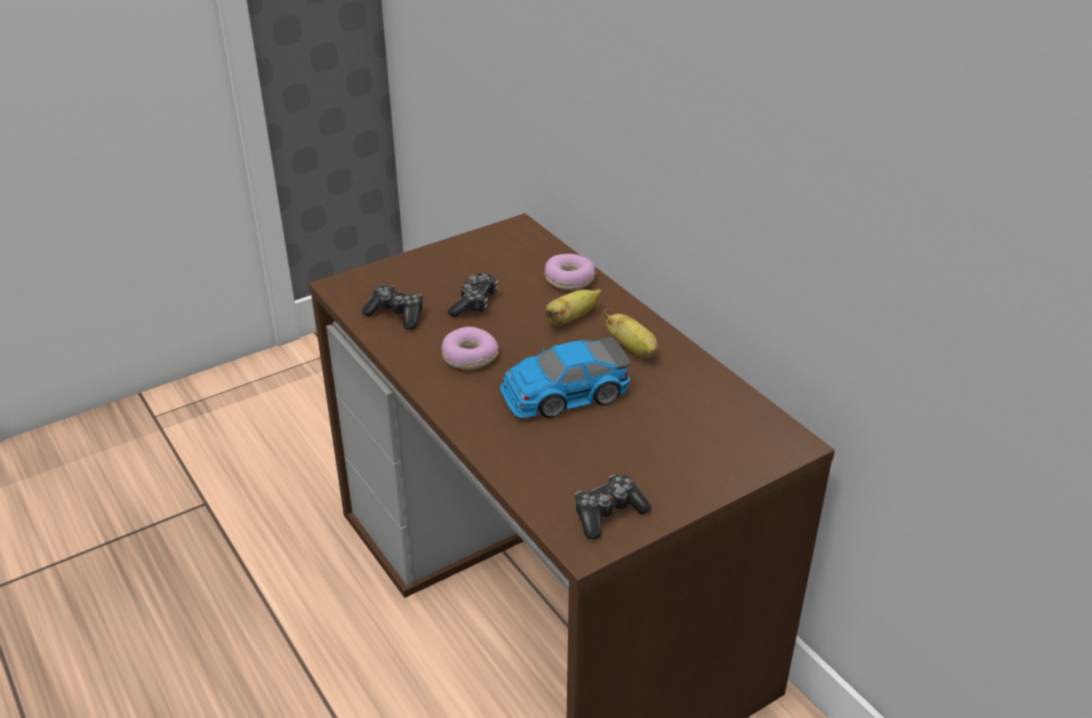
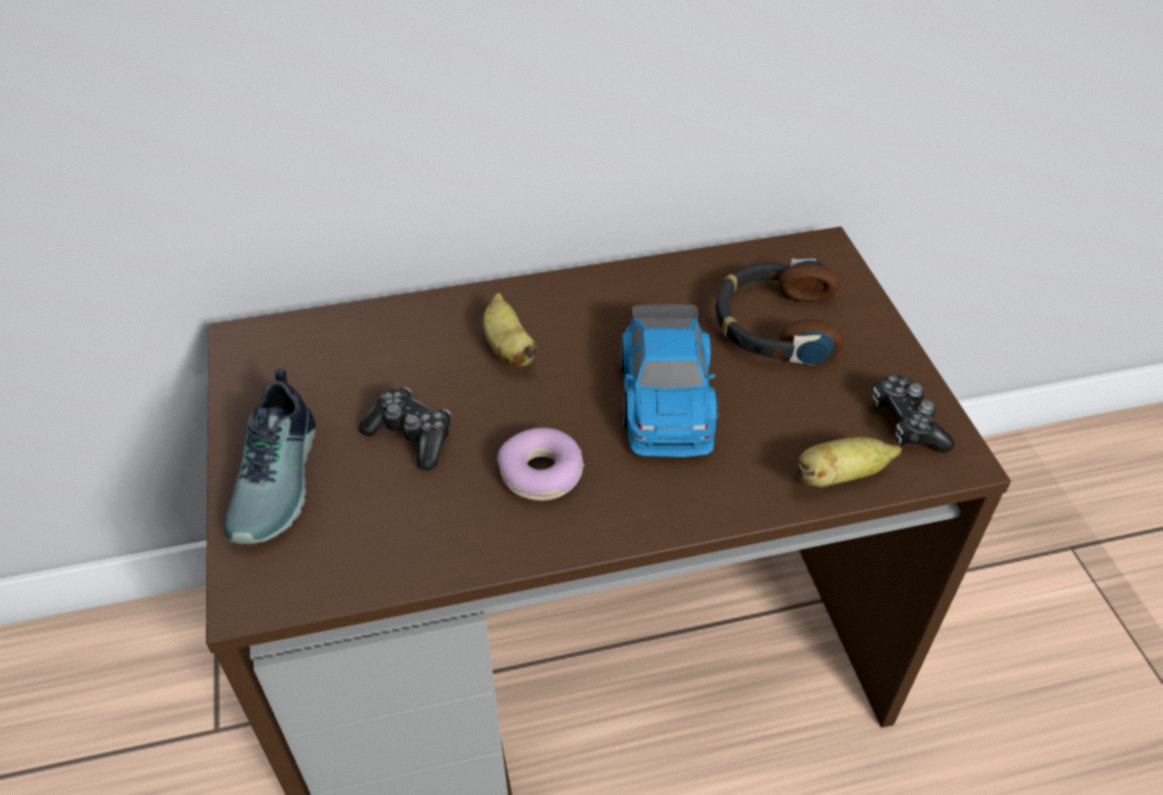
camera: 70 degrees left, 10 degrees up
game controller [362,285,423,330] -> none
donut [545,254,596,290] -> none
banana [603,309,658,358] -> banana moved to [796,437,902,487]
none -> shoe [224,369,316,544]
none -> headphones [715,258,845,365]

